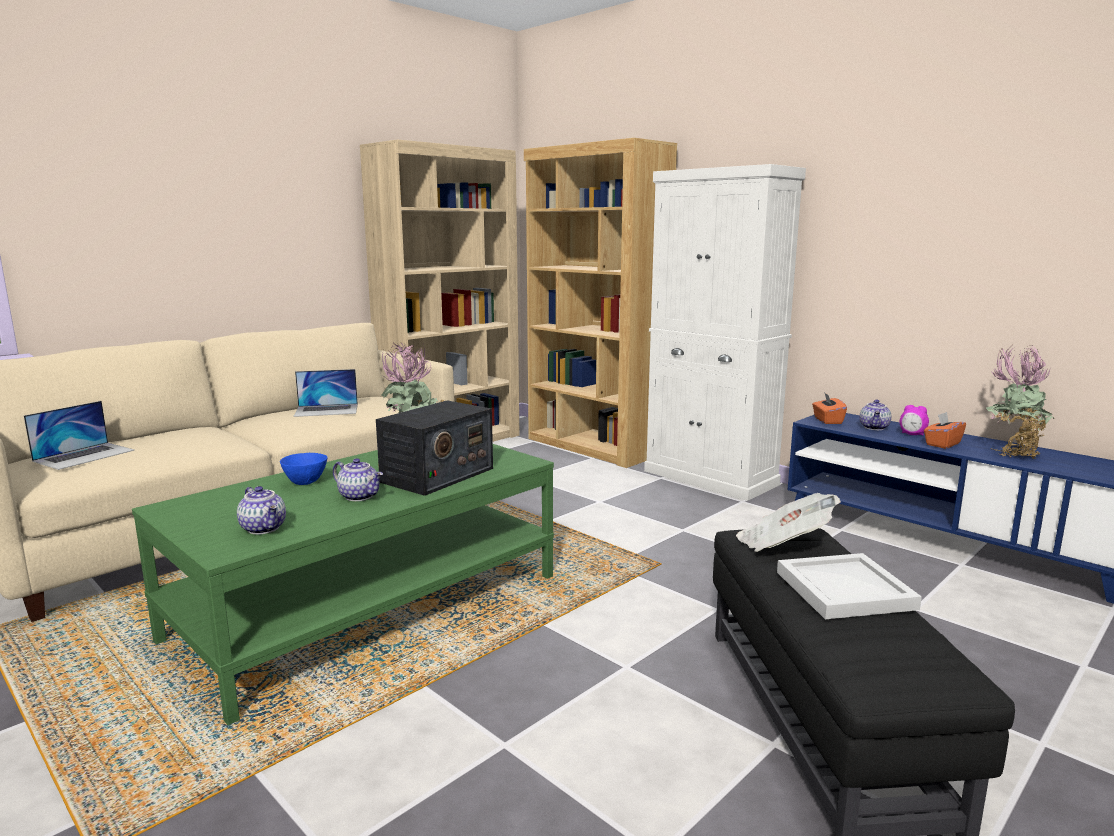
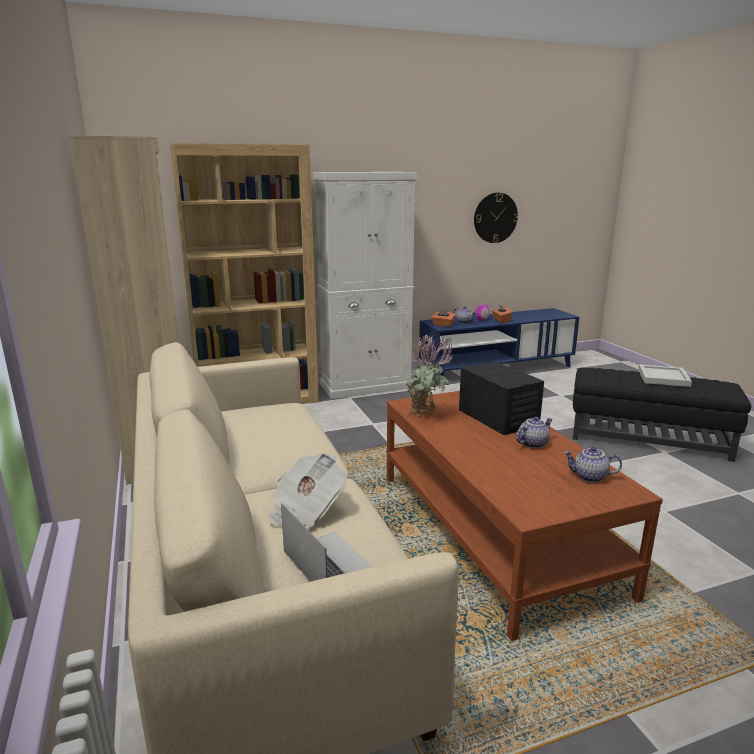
camera: 65 degrees left, 5 degrees up
green coffee table [132,444,554,725] -> brown coffee table [386,391,663,641]
teapot [237,486,286,535] -> teapot turned 150 degrees counterclockwise [563,447,622,483]
blue bowl [280,453,327,485] -> none
laptop [293,369,358,417] -> none
newspaper [736,493,841,552] -> newspaper moved to [268,453,347,528]
potted plant [986,346,1054,459] -> none
none -> wall clock [474,193,518,243]

